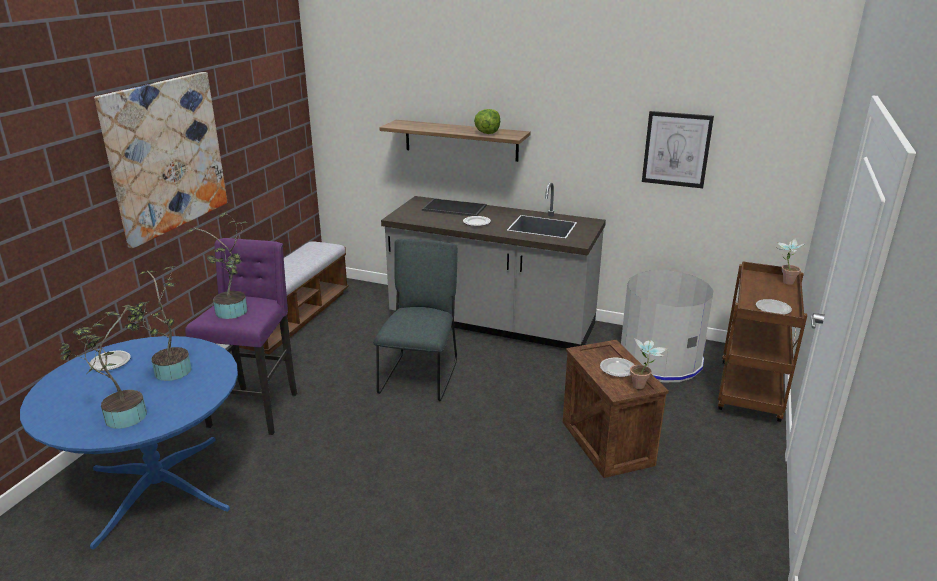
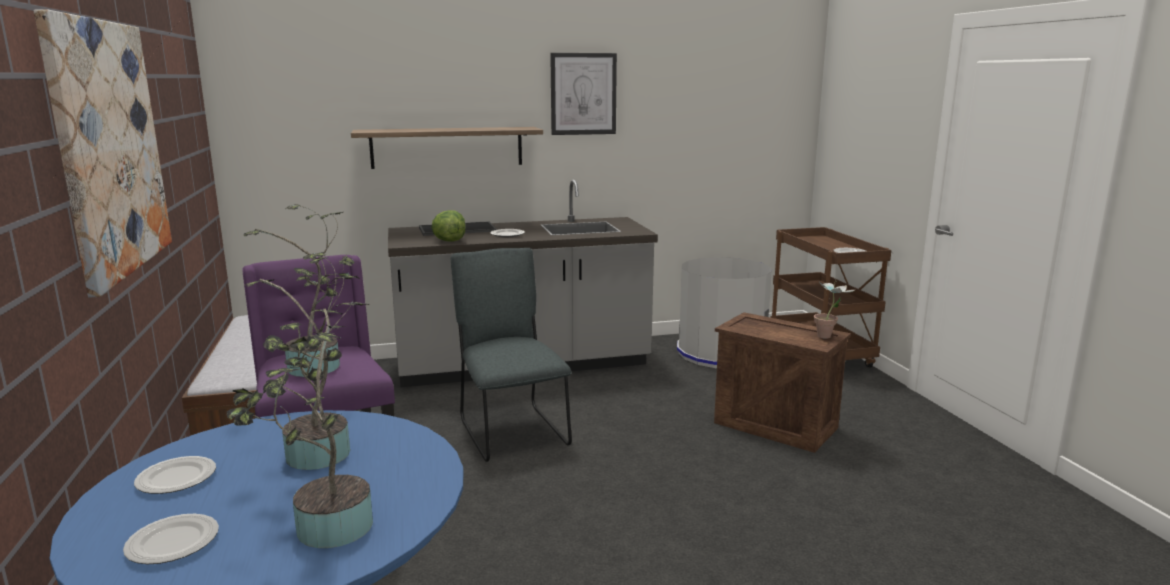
camera: 35 degrees left, 10 degrees down
lettuce [474,109,500,134] -> lettuce moved to [431,210,466,242]
plate [600,358,634,377] -> plate moved to [123,514,219,564]
picture [642,111,714,188] -> picture moved to [550,53,617,135]
potted plant [776,238,806,285] -> none

